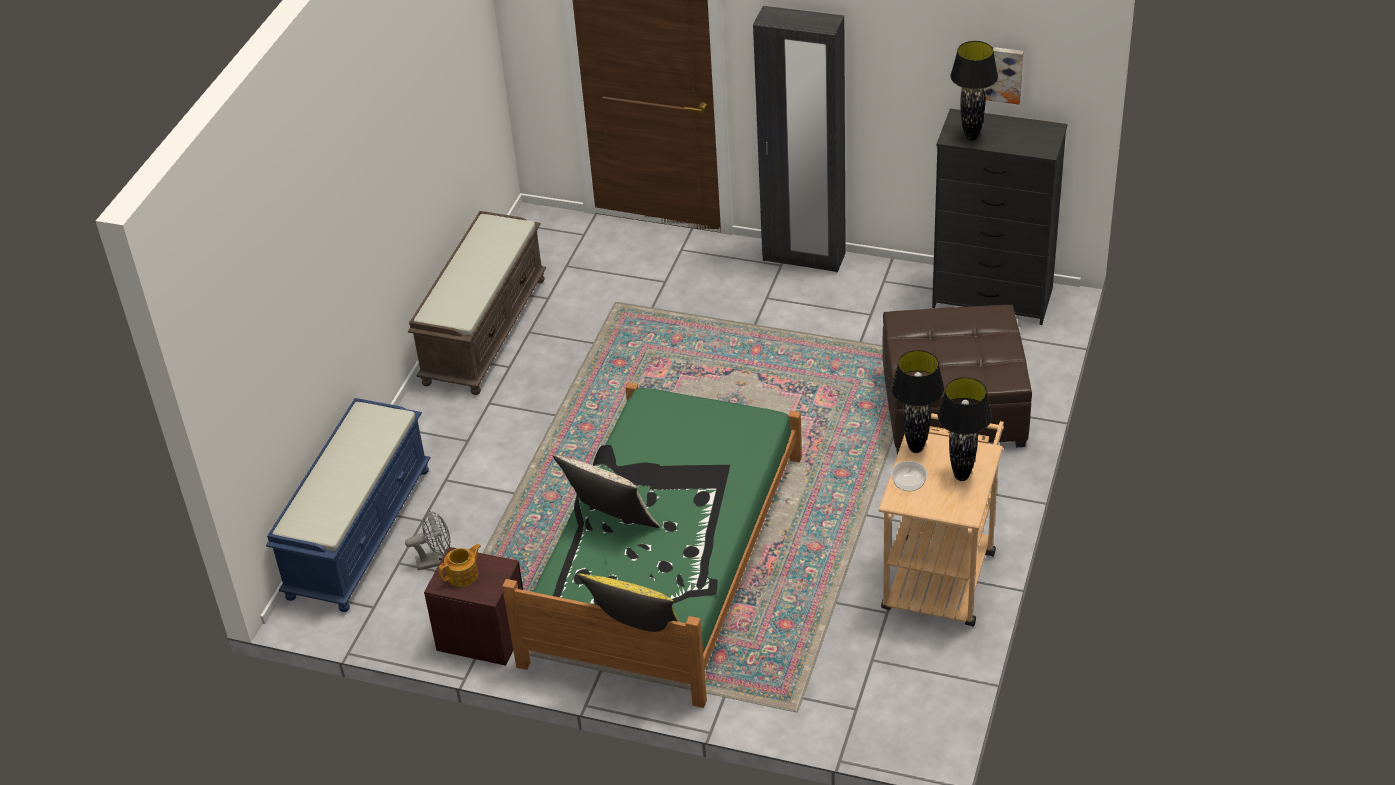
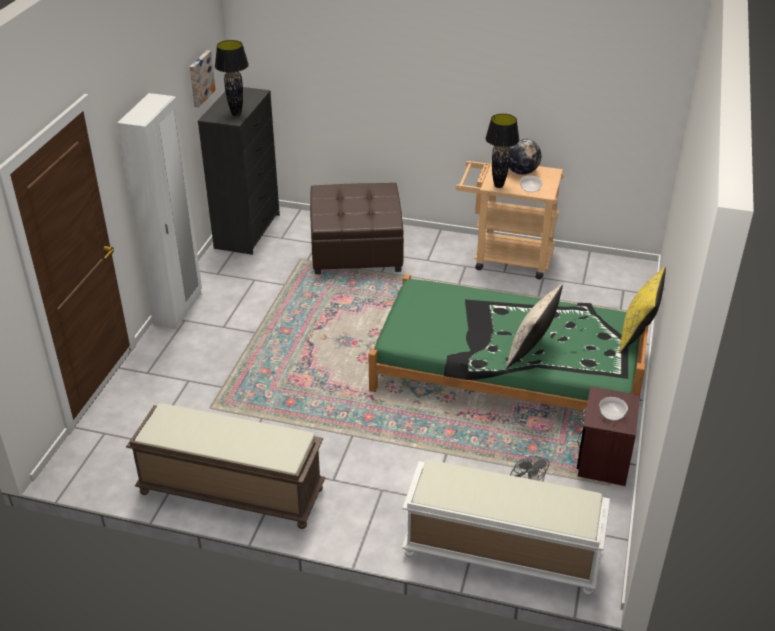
camera: 95 degrees left, 5 degrees down
blue bench [266,398,431,612] -> white bench [402,460,610,596]
teapot [439,544,481,587] -> bowl [600,397,628,420]
black wardrobe [753,6,846,272] -> white wardrobe [117,93,202,329]
black table lamp [938,377,992,481] -> globe [509,138,541,175]

